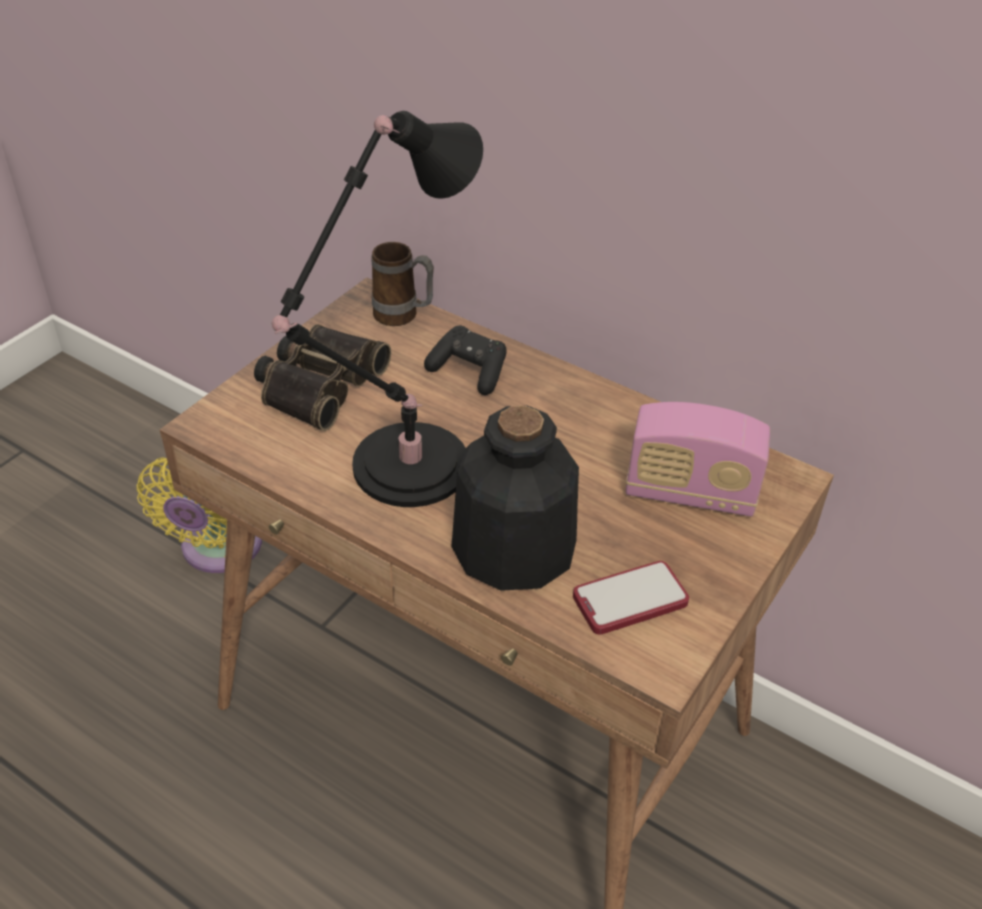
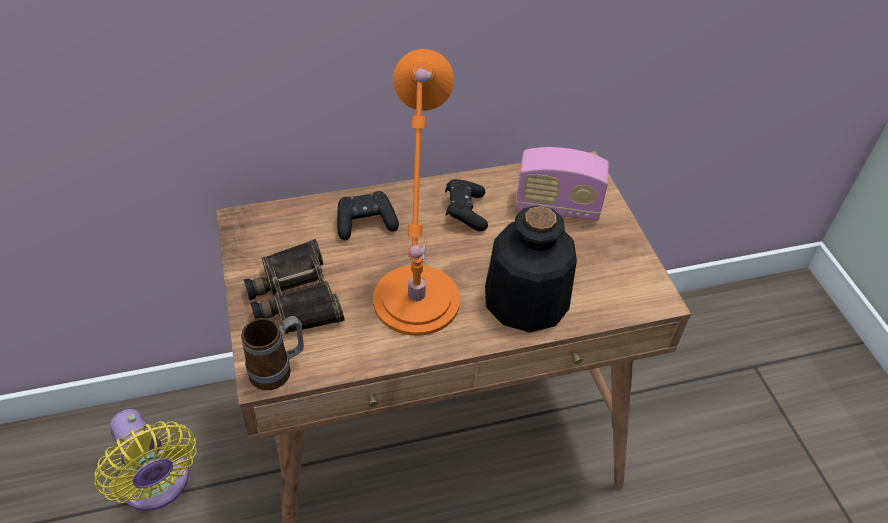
camera: 50 degrees left, 5 degrees up
black table lamp [272,111,483,507] -> orange table lamp [373,49,460,336]
mug [372,242,434,326] -> mug moved to [241,316,304,390]
phone [573,561,689,635] -> none
radio [626,402,770,517] -> radio turned 45 degrees clockwise [515,147,609,221]
none -> black game controller [445,179,488,231]

